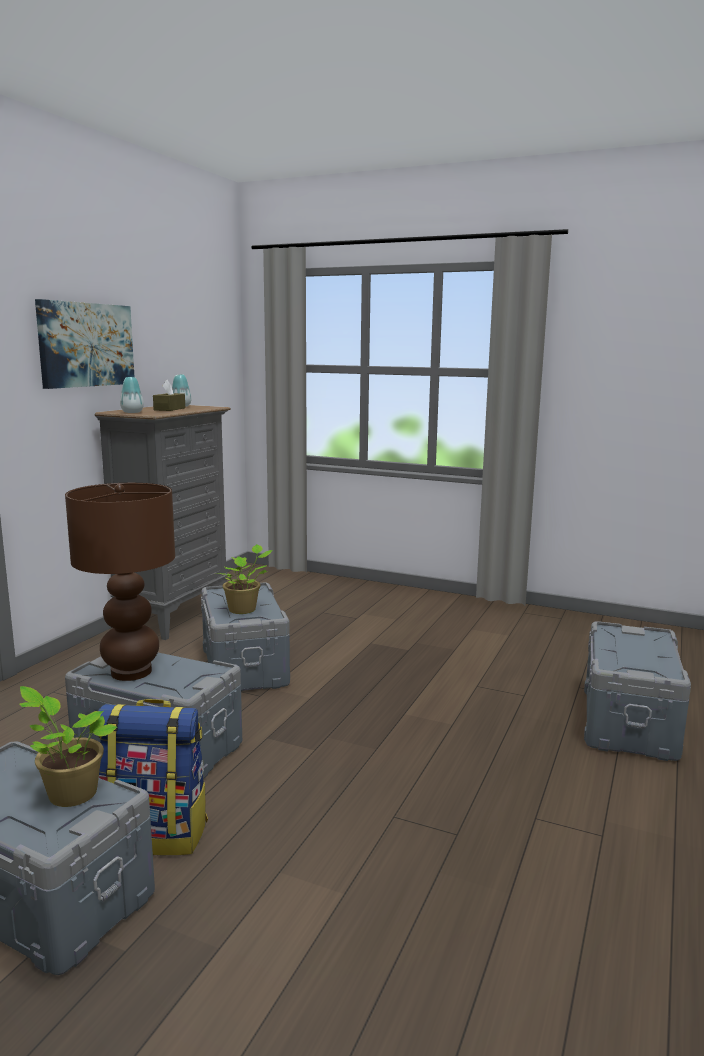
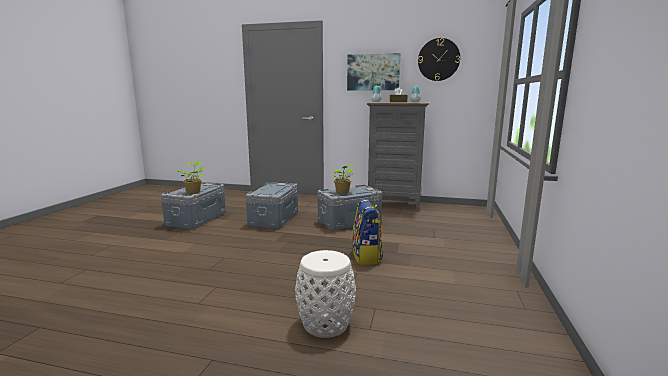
camera: 80 degrees right, 0 degrees up
brown table lamp [65,483,175,681] -> none
backpack [96,699,208,855] -> backpack moved to [352,199,383,265]
grey storage box [584,621,691,761] -> white stool [295,250,356,338]
none -> wall clock [418,38,460,81]

